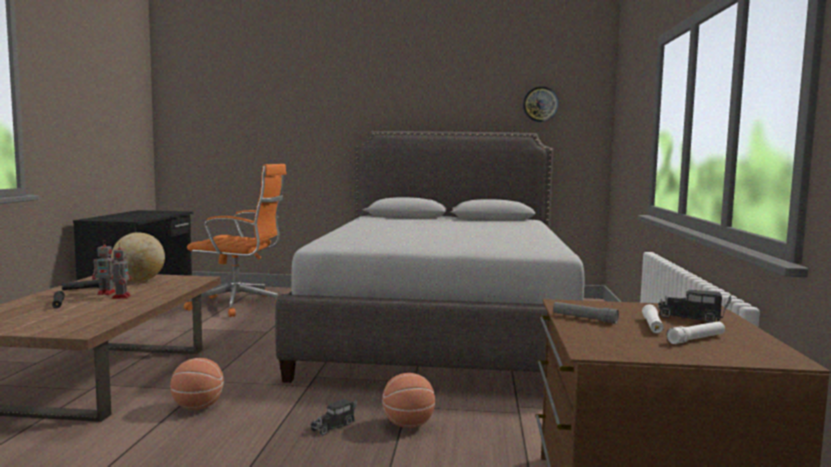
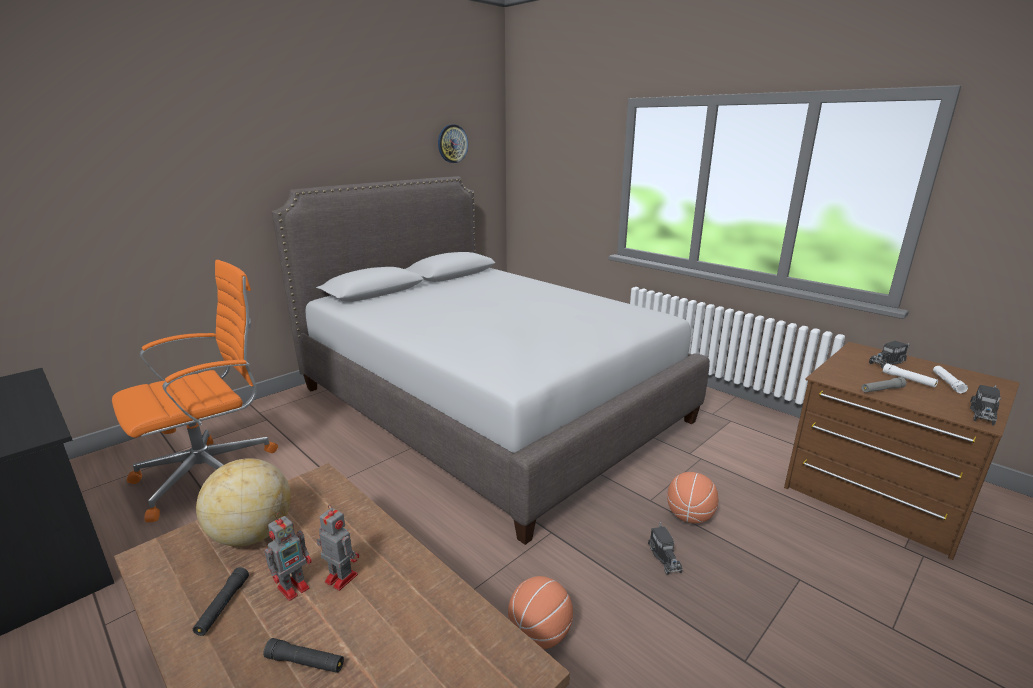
camera: 50 degrees left, 15 degrees up
none -> toy truck [970,385,1001,426]

